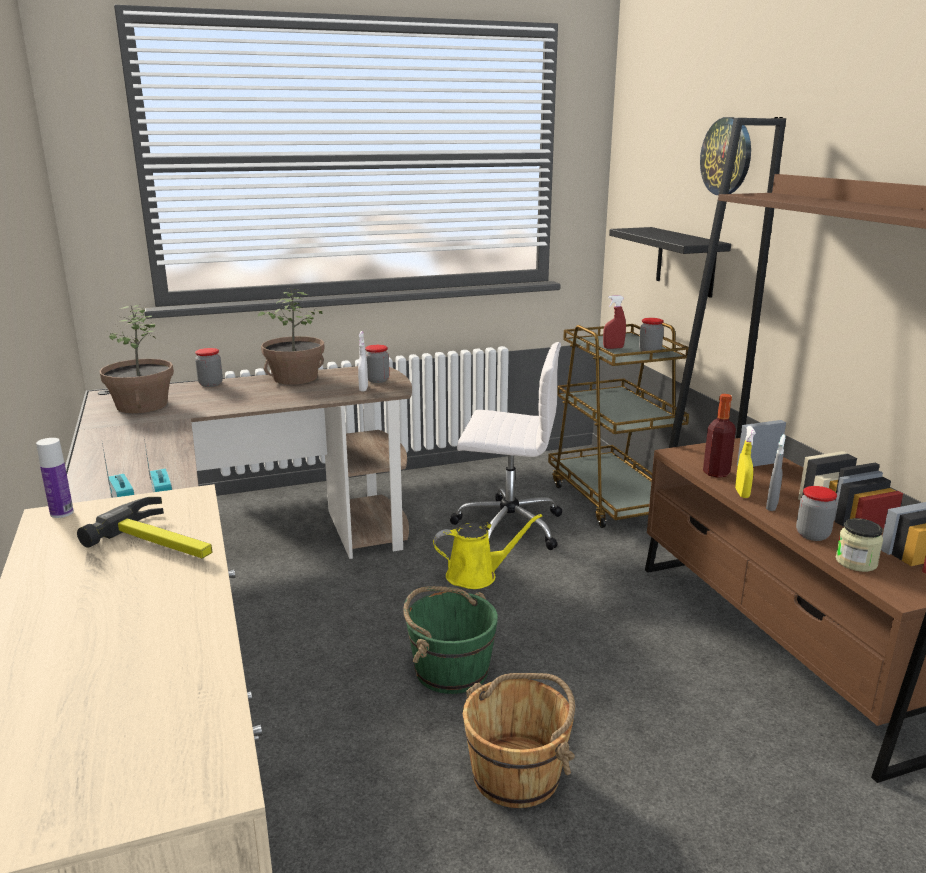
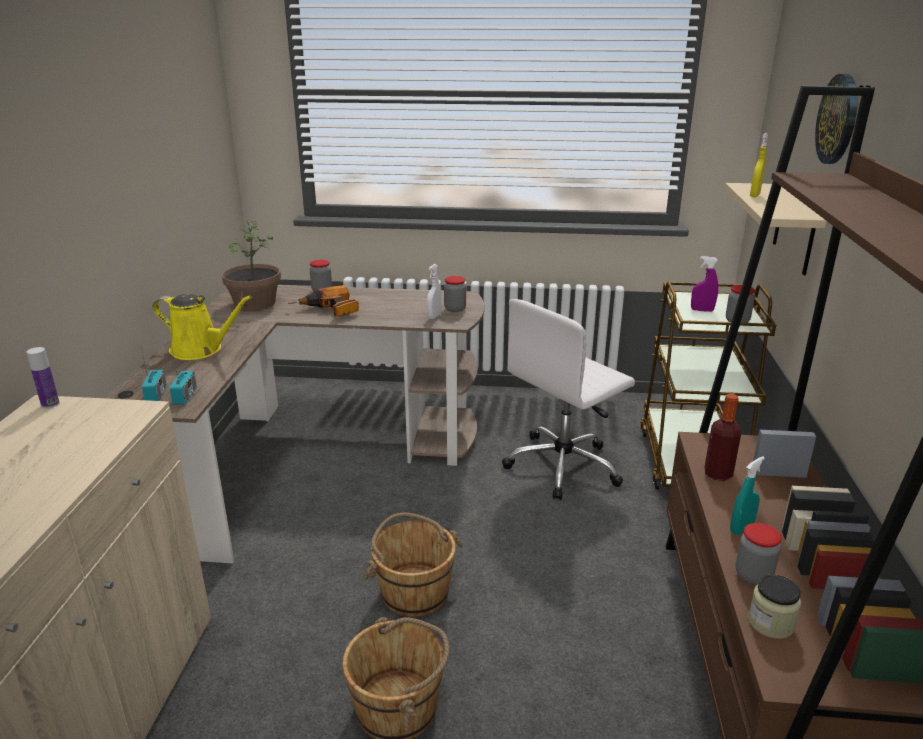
camera: 25 degrees right, 5 degrees up
hammer [77,497,212,559] -> none
potted plant [258,288,325,385] -> none
green bucket [403,586,498,694] -> brown bucket [363,513,463,617]
yellow watering can [433,514,542,589] -> yellow watering can moved to [153,294,252,360]
white office chair [450,342,562,550] -> white office chair turned 105 degrees clockwise [502,299,635,500]
red spray bottle [603,295,626,349] -> purple spray bottle [691,256,718,312]
black shelf [609,227,731,298] -> beige shelf [725,183,827,275]
yellow spray bottle [735,426,756,498] -> yellow spray bottle moved to [750,133,768,197]
grey spray bottle [766,434,785,511] -> turquoise spray bottle [730,456,765,535]
none -> power drill [288,285,359,317]

